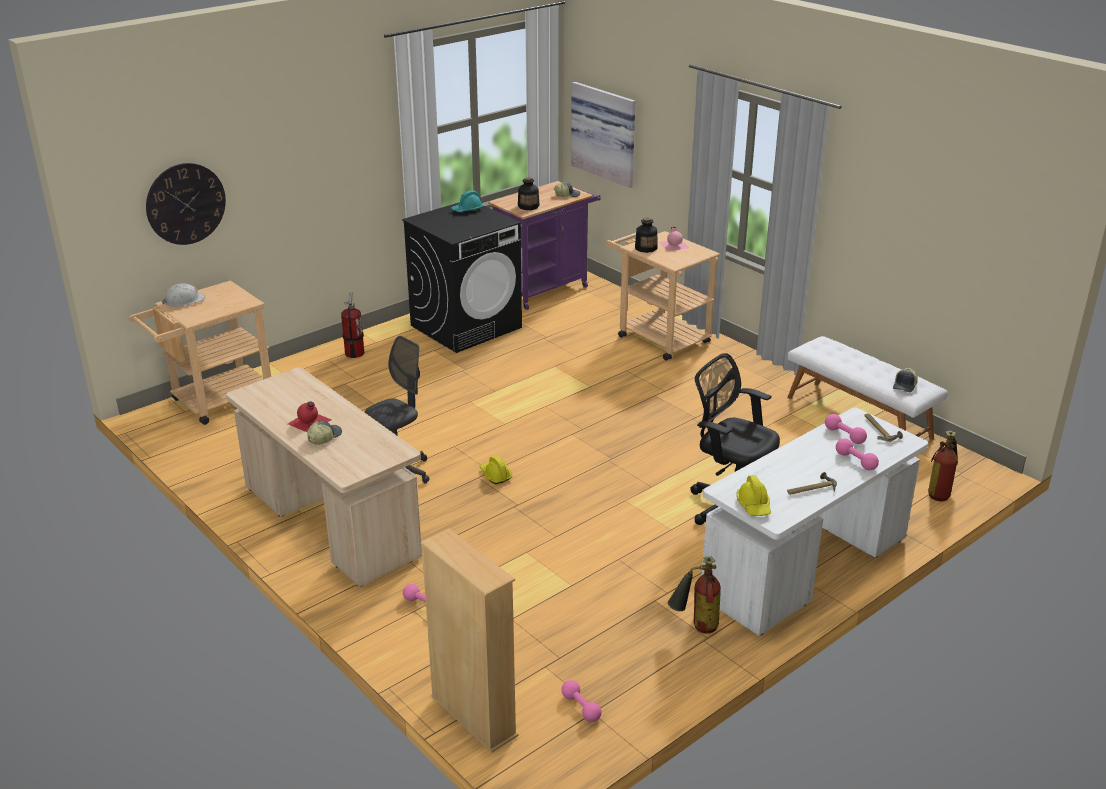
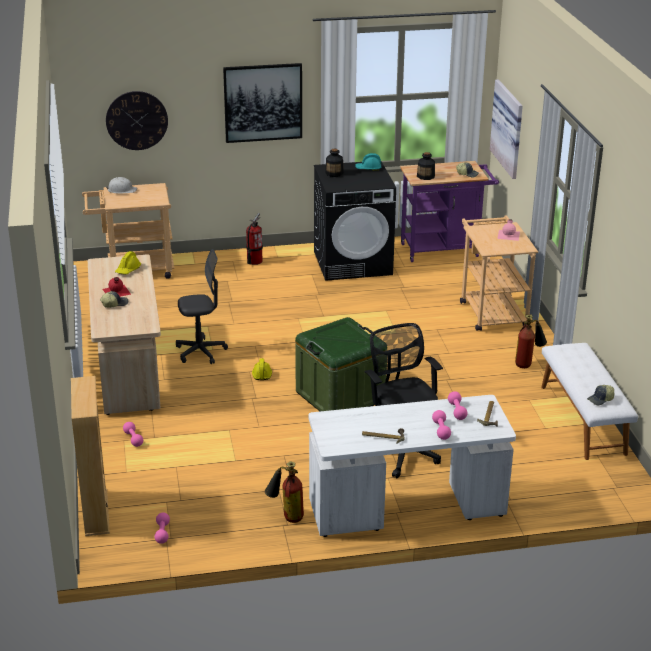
camera: 30 degrees right, 0 degrees up
bottle [635,218,657,253] -> bottle moved to [325,149,344,177]
yellow hard hat [737,475,771,516] -> yellow hard hat moved to [115,251,141,275]
fire extinguisher [928,431,958,502] -> fire extinguisher moved to [515,315,547,368]
none -> picture [223,63,302,143]
none -> green storage box [295,317,388,411]

